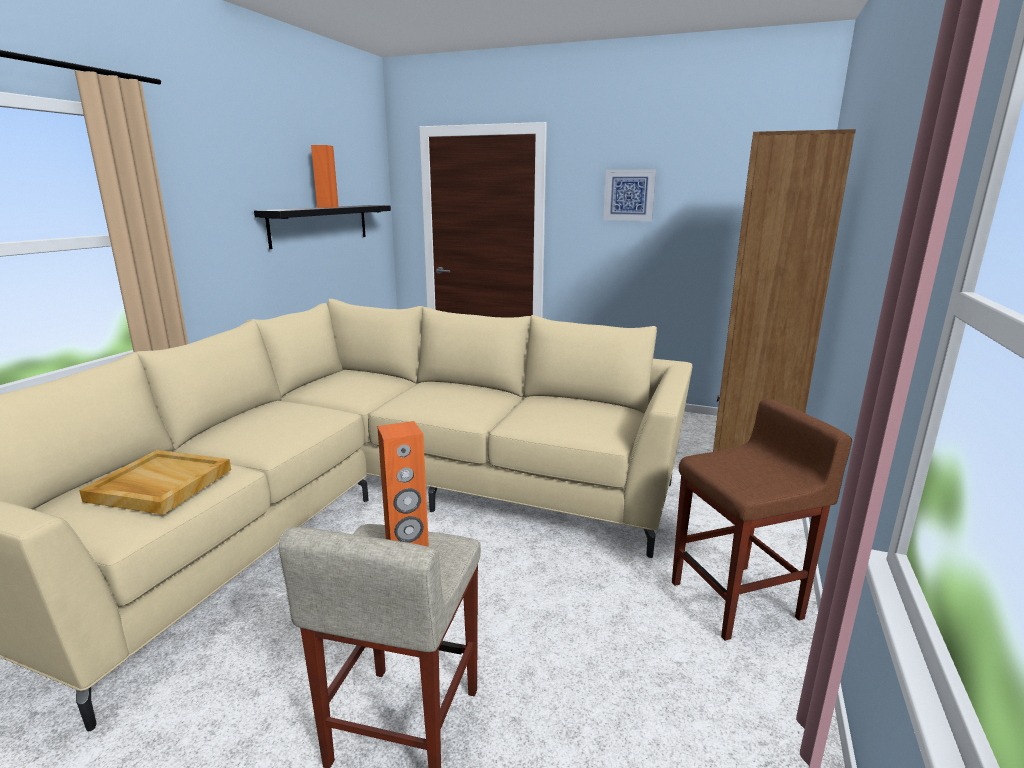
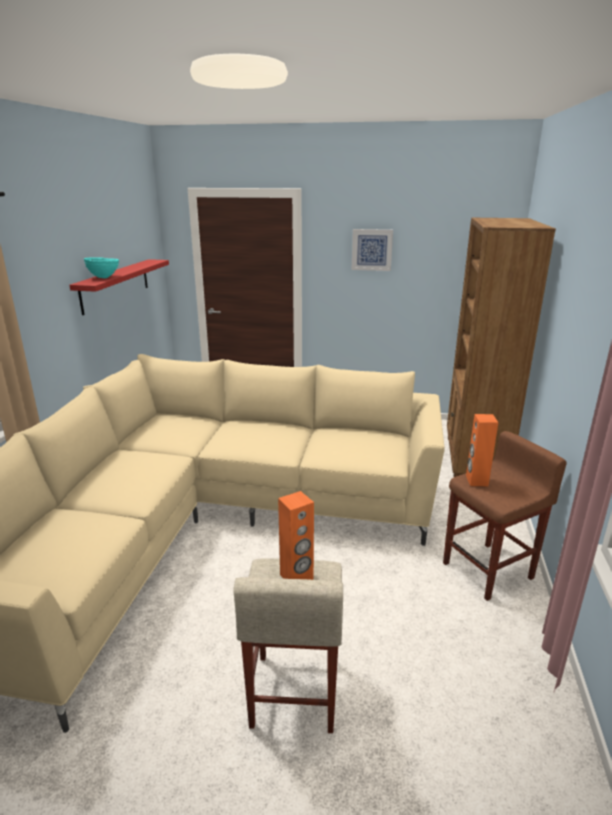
camera: 10 degrees left, 5 degrees up
beige tray [79,450,231,515] -> none
black shelf [254,205,391,249] -> red shelf [70,259,169,315]
orange speaker [311,145,339,208] -> orange speaker moved to [466,414,498,486]
none -> turquoise bowl [84,257,119,278]

